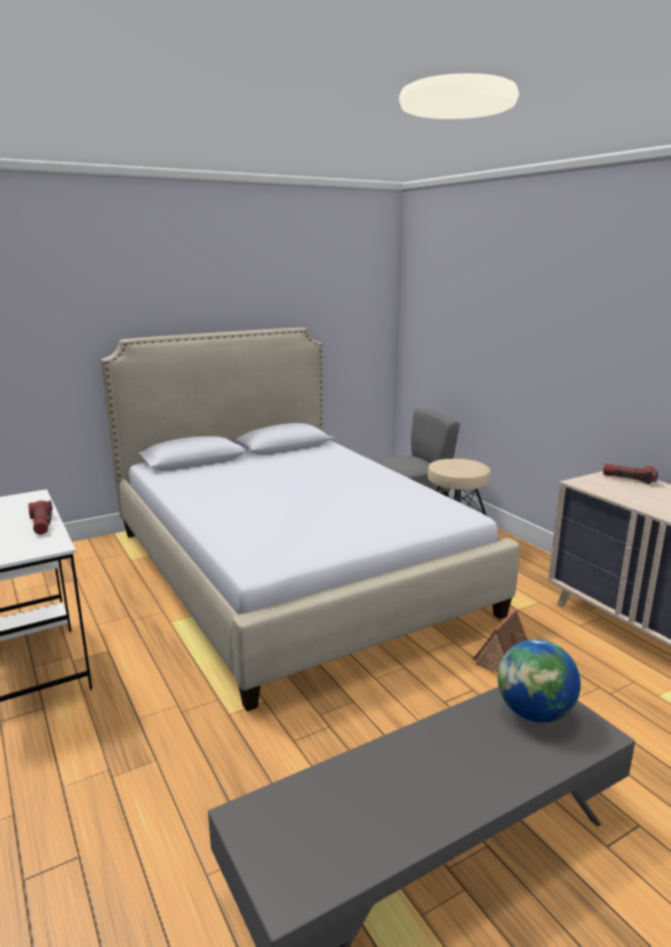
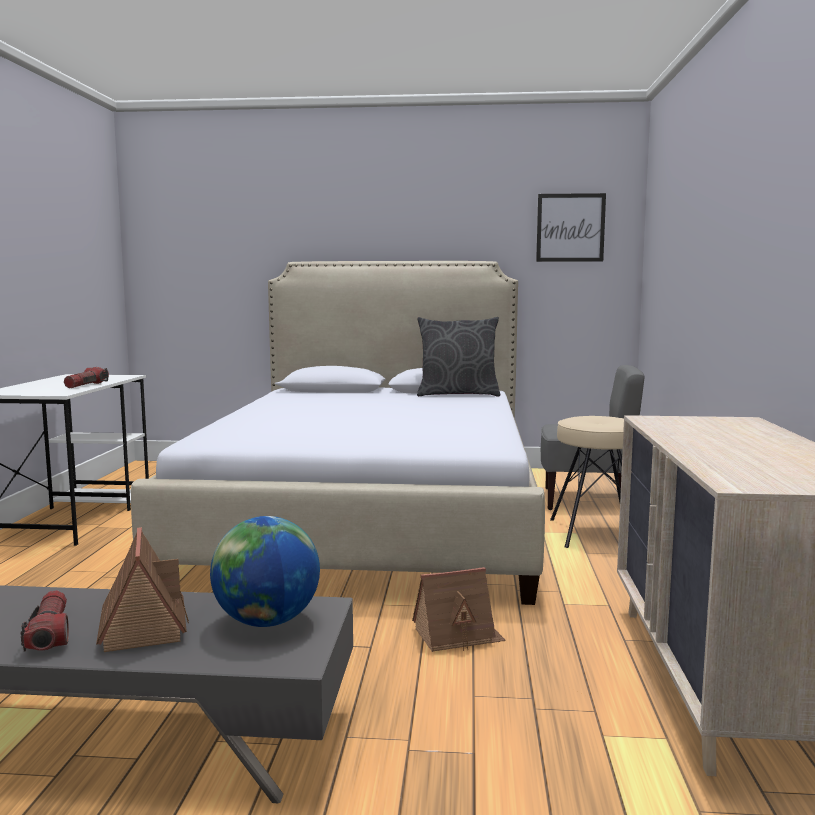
camera: 35 degrees right, 10 degrees down
flashlight [603,464,658,484] -> flashlight moved to [20,590,69,652]
none -> toy house [96,527,189,652]
none -> grey pillow [417,317,500,397]
none -> picture [536,193,606,262]

